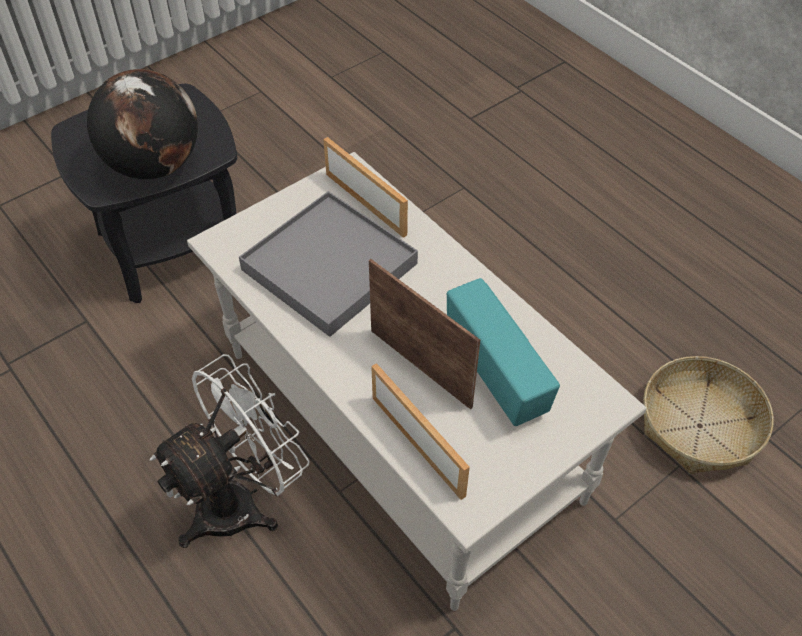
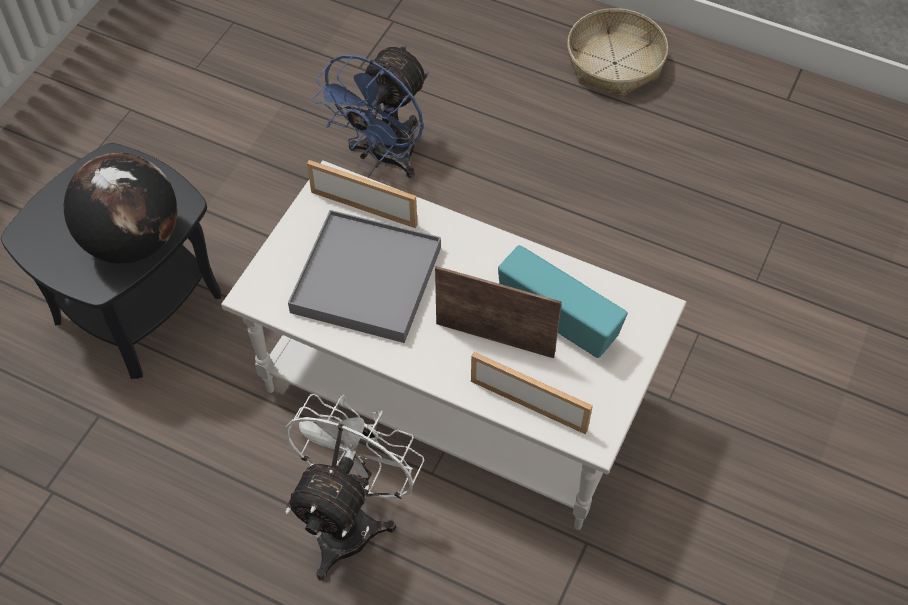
camera: 25 degrees left, 5 degrees up
basket [643,356,774,474] -> basket moved to [567,8,668,97]
none -> blue fan [312,45,429,178]

